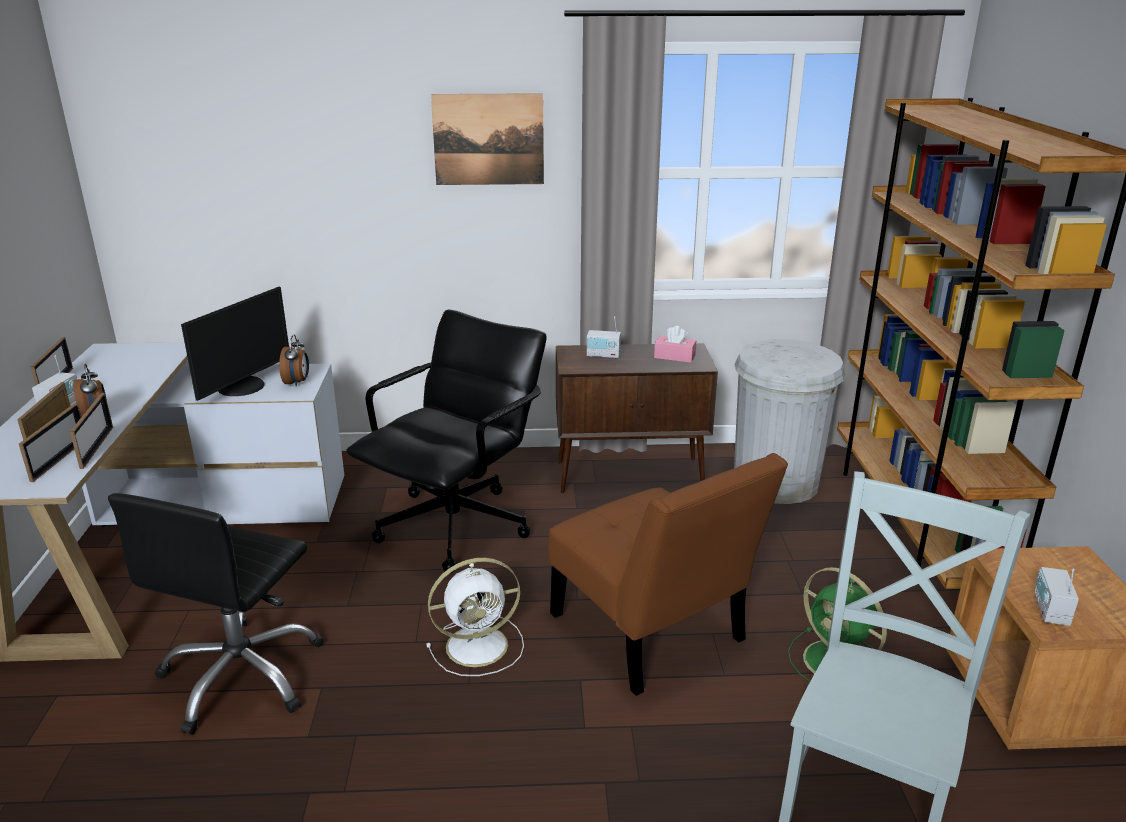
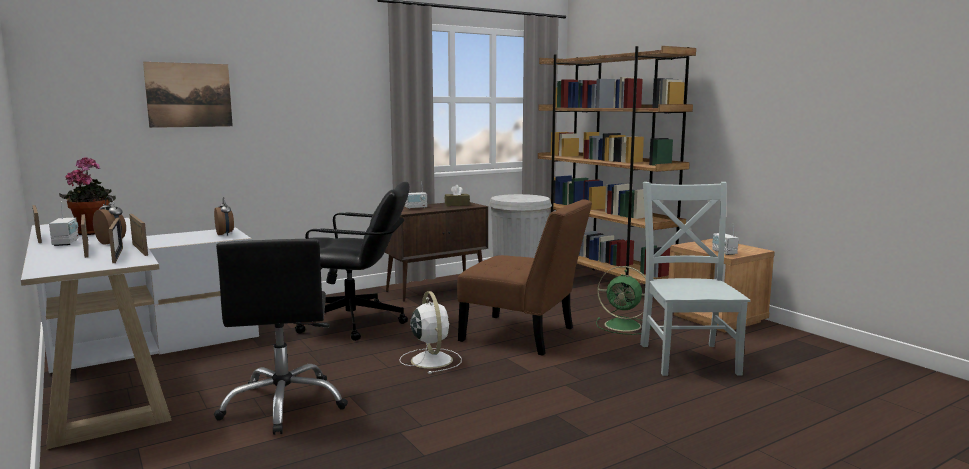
camera: 30 degrees left, 15 degrees down
monitor [181,287,289,401] -> none
black office chair [346,310,547,573] -> black office chair turned 90 degrees clockwise [295,182,410,341]
white fan [426,558,524,676] -> white fan turned 60 degrees counterclockwise [399,291,462,374]
picture [431,93,544,185] -> picture moved to [143,62,233,128]
pink tissue box [654,326,696,363] -> brown tissue box [445,185,470,206]
none -> potted plant [59,157,116,235]

